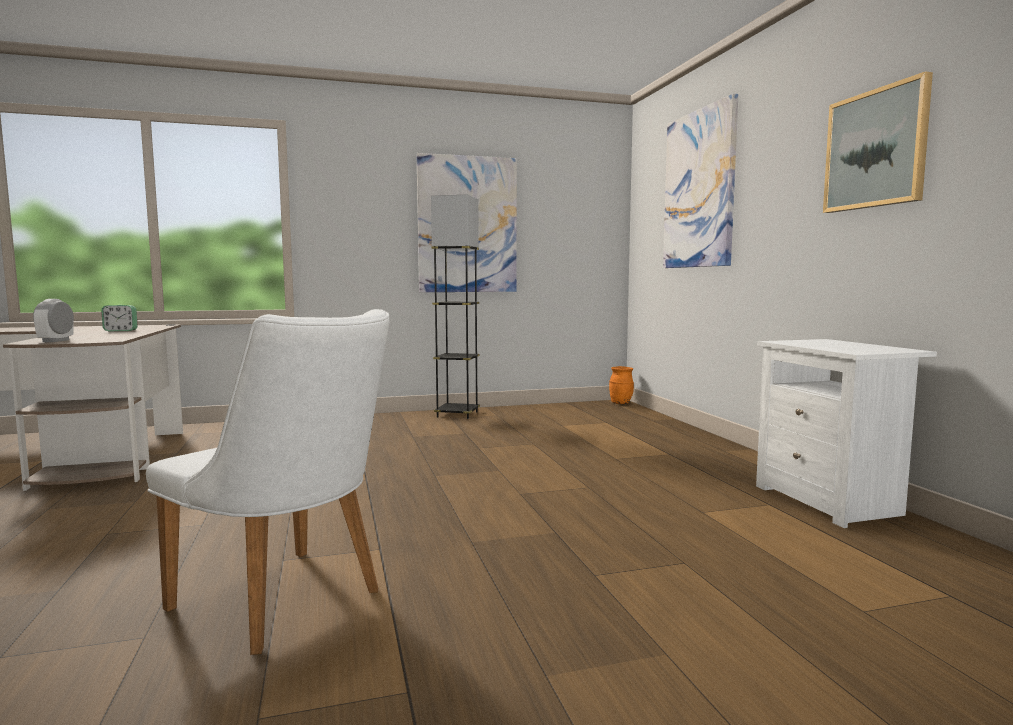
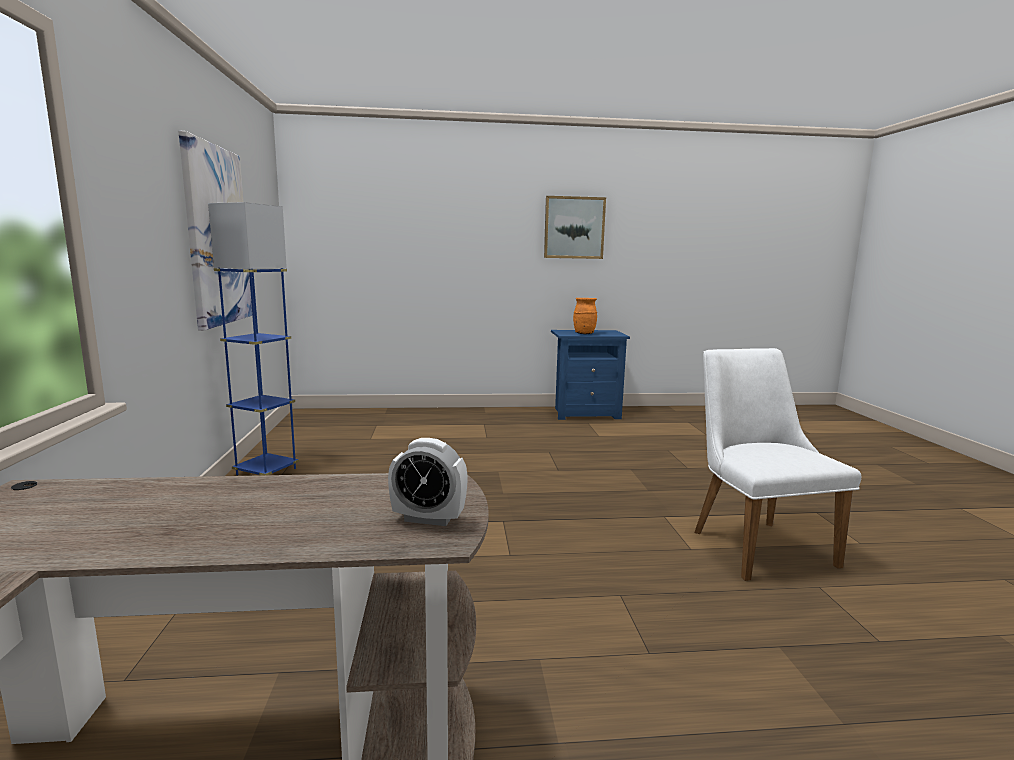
camera: 80 degrees left, 5 degrees up
alarm clock [101,305,138,331] -> none
white chair [146,309,389,655] -> white chair turned 60 degrees counterclockwise [694,348,861,581]
grey floor lamp [431,195,480,419] -> blue floor lamp [208,202,299,475]
orange vase [609,366,634,404] -> orange vase moved to [573,298,597,334]
picture [663,93,738,268] -> none
white nightstand [756,339,937,528] -> blue nightstand [551,330,630,420]

